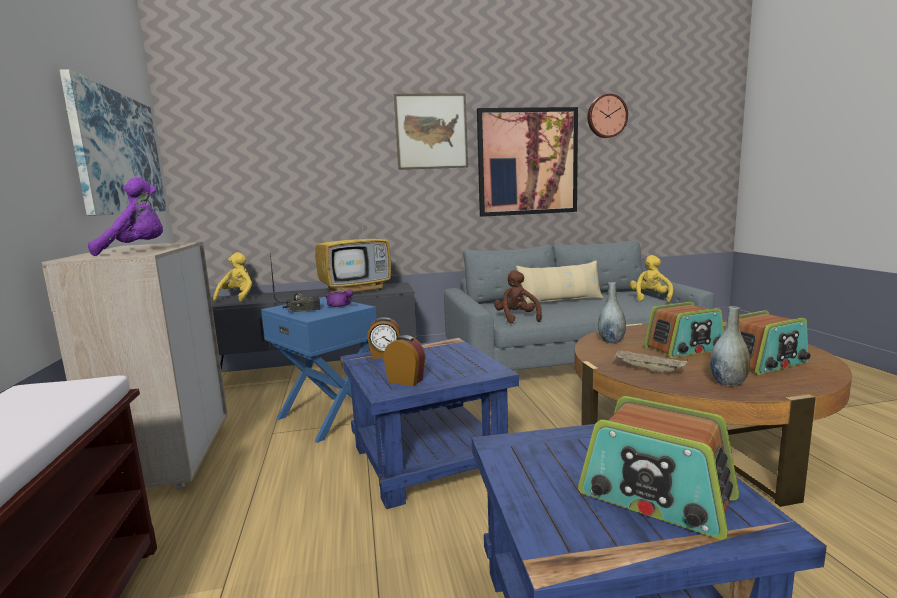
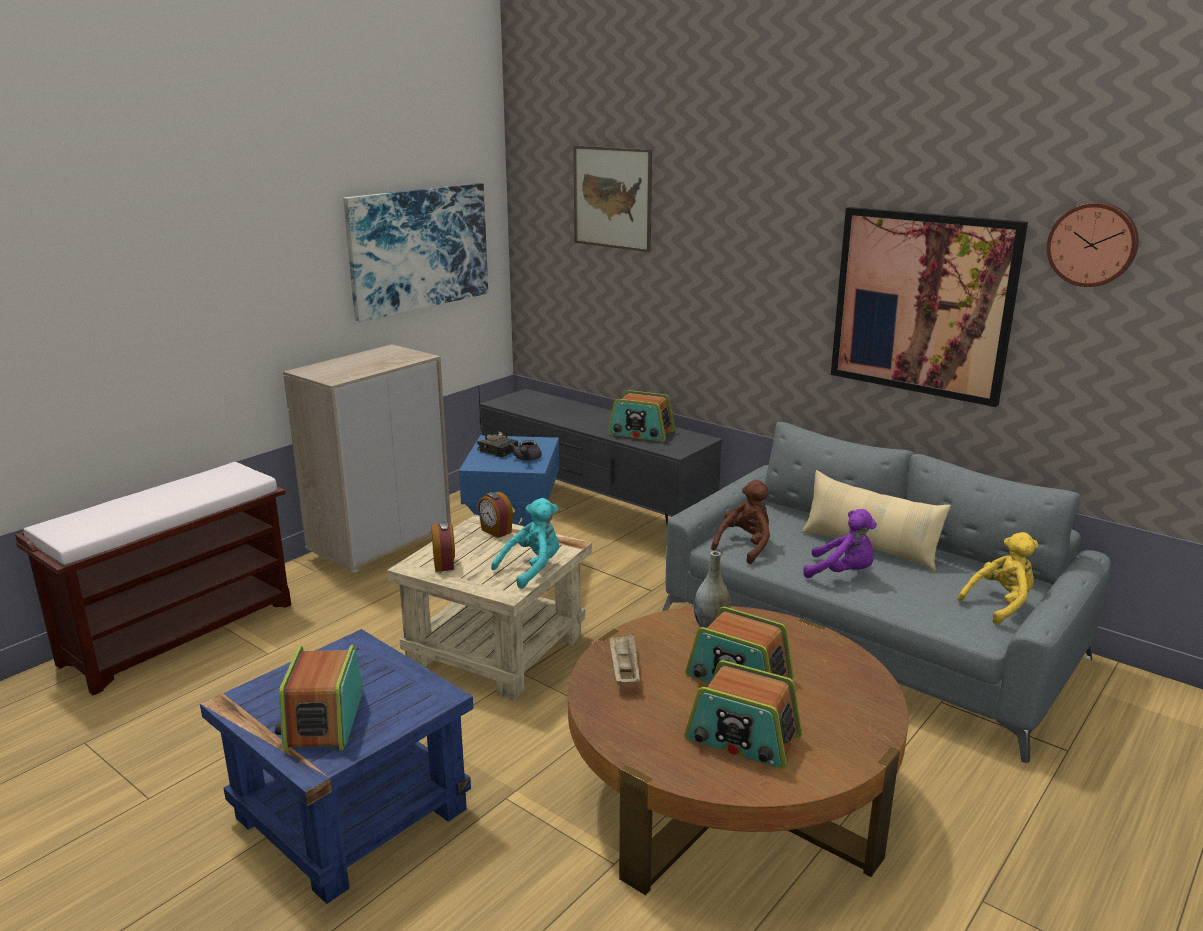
camera: 50 degrees right, 10 degrees up
purple plush toy [88,177,163,256] -> purple plush toy moved to [803,509,877,578]
yellow plush toy [213,252,252,302] -> none
television [315,210,391,292] -> radio [608,390,675,442]
purple teapot [325,289,353,307] -> grey teapot [509,440,542,461]
blue side table [340,338,519,509] -> beige side table [387,515,592,701]
picture [394,93,468,170] -> picture moved to [573,145,652,252]
grey vase [710,306,750,386] -> none
none -> turquoise plush toy [491,498,559,589]

